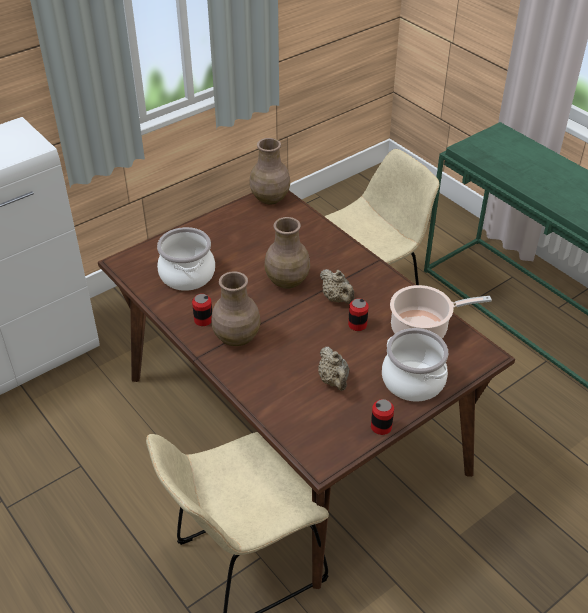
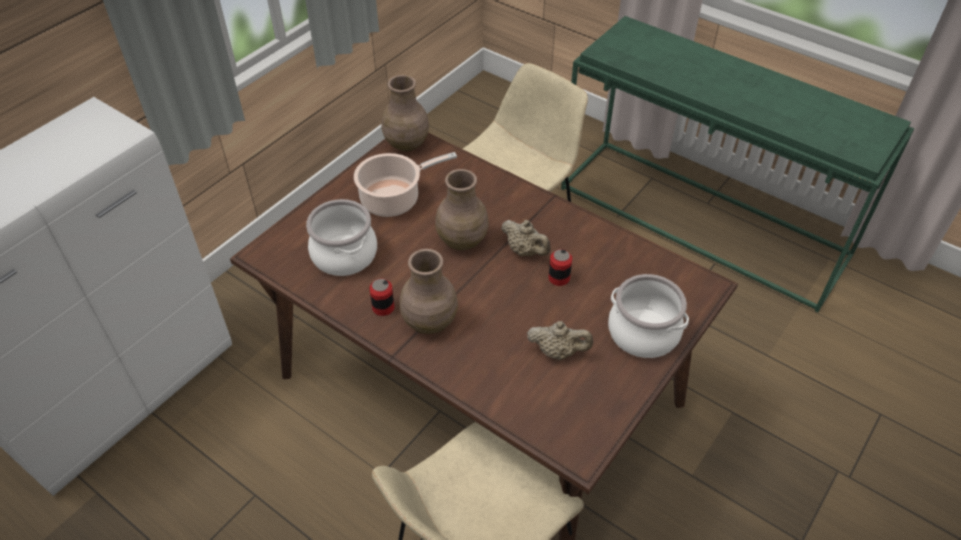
camera: 15 degrees left, 5 degrees up
beige teapot [318,347,349,391] -> beige teapot turned 45 degrees counterclockwise [527,321,593,360]
can [371,399,394,435] -> none
cooking pot [390,285,492,338] -> cooking pot moved to [354,152,457,217]

